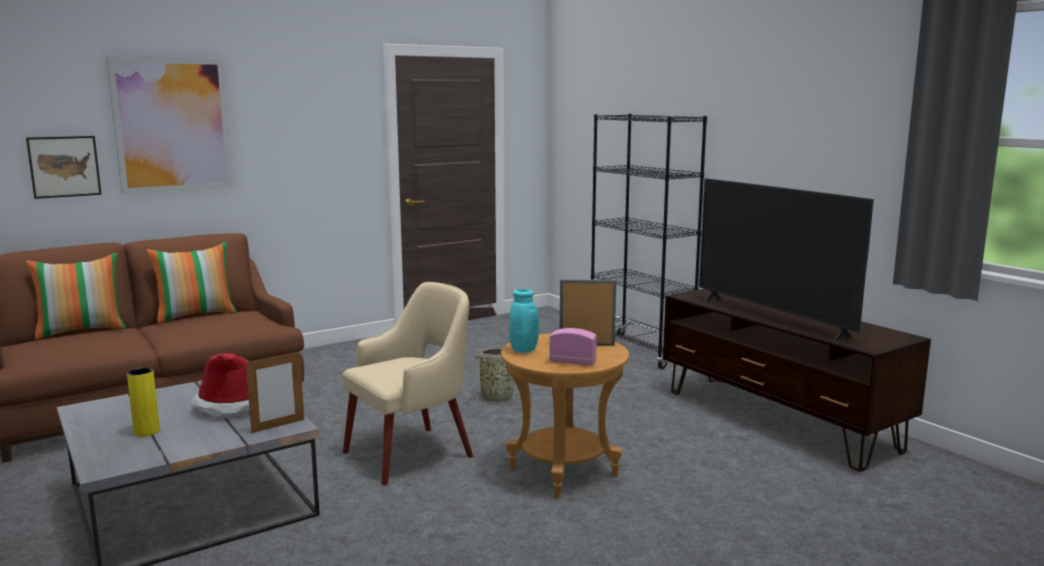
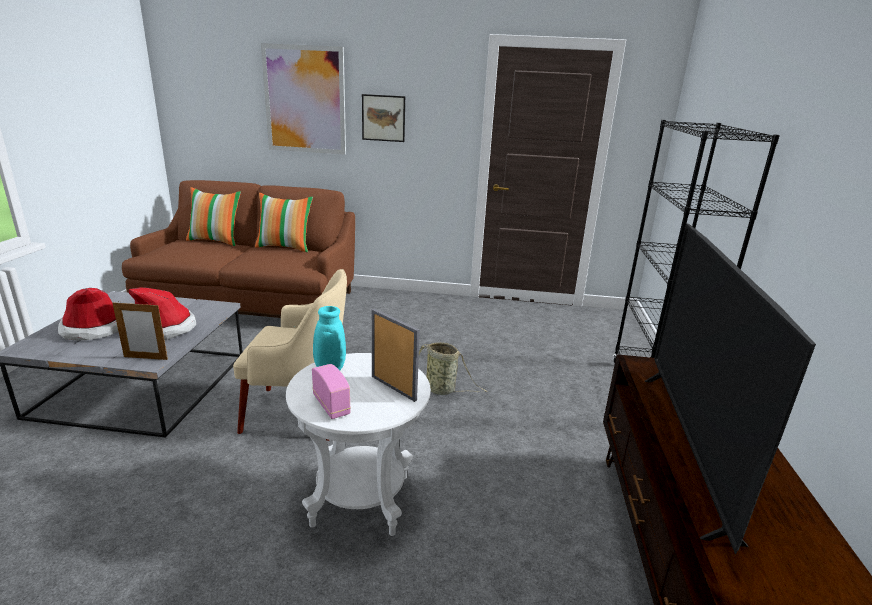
camera: 40 degrees right, 10 degrees up
picture [26,136,102,199] -> picture moved to [362,94,405,142]
yellow vase [127,367,160,437] -> hat [58,288,119,341]
brown side table [501,334,629,498] -> white side table [286,353,431,536]

